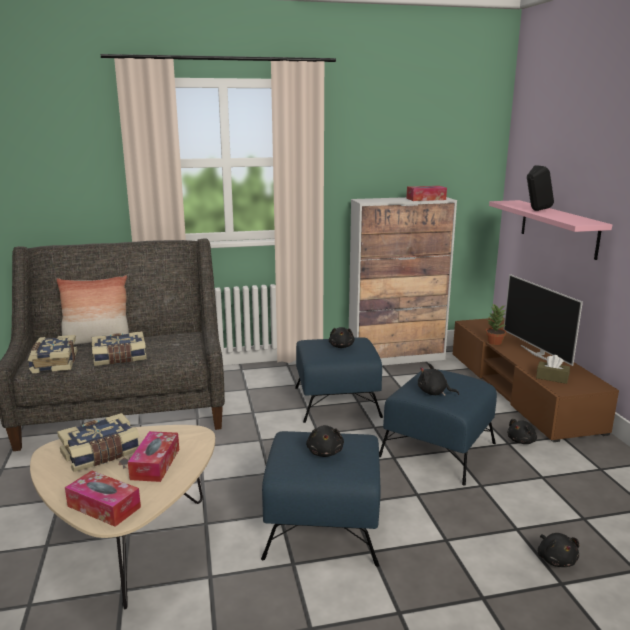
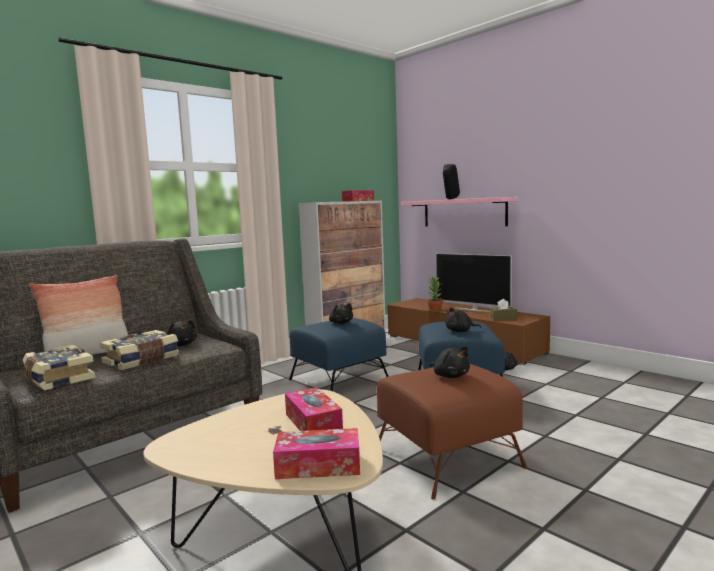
camera: 30 degrees left, 10 degrees down
book [57,413,139,472] -> none
blue ottoman [261,431,381,567] -> brown ottoman [377,364,527,500]
black plush toy [538,533,580,567] -> black plush toy moved to [167,320,197,346]

